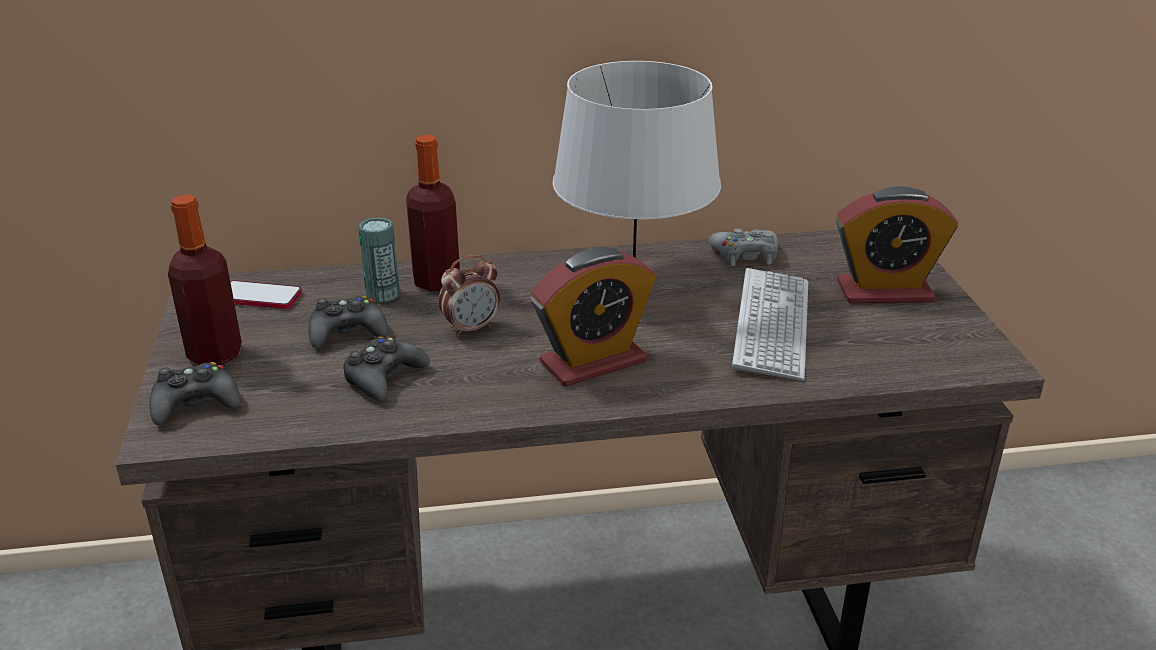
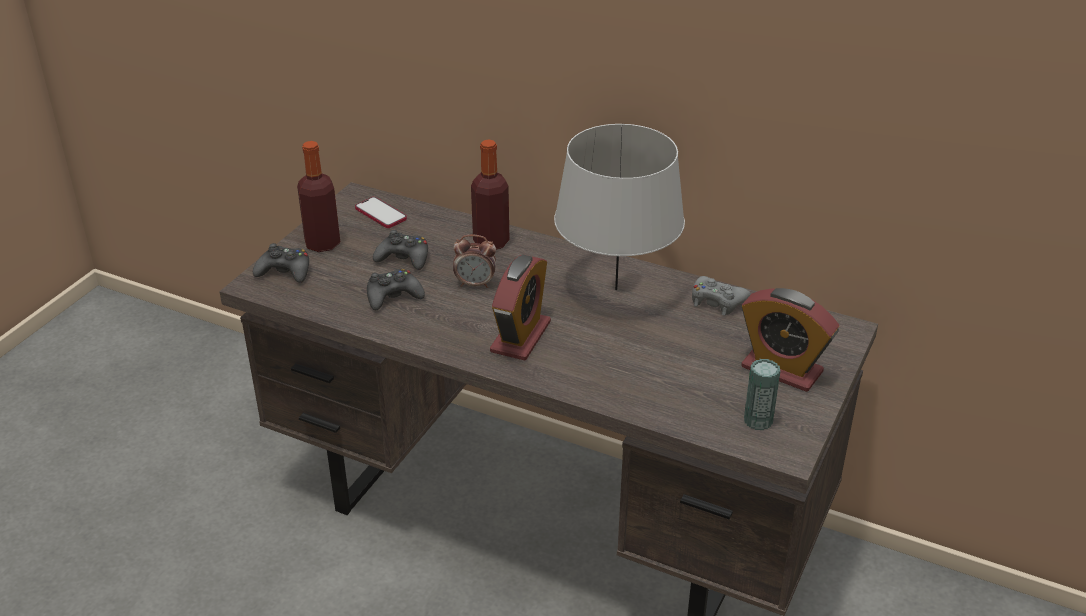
camera: 35 degrees right, 5 degrees up
can [358,217,400,303] -> can moved to [744,359,780,430]
alarm clock [531,247,656,387] -> alarm clock turned 75 degrees counterclockwise [490,255,551,361]
keyboard [732,268,808,380] -> none

